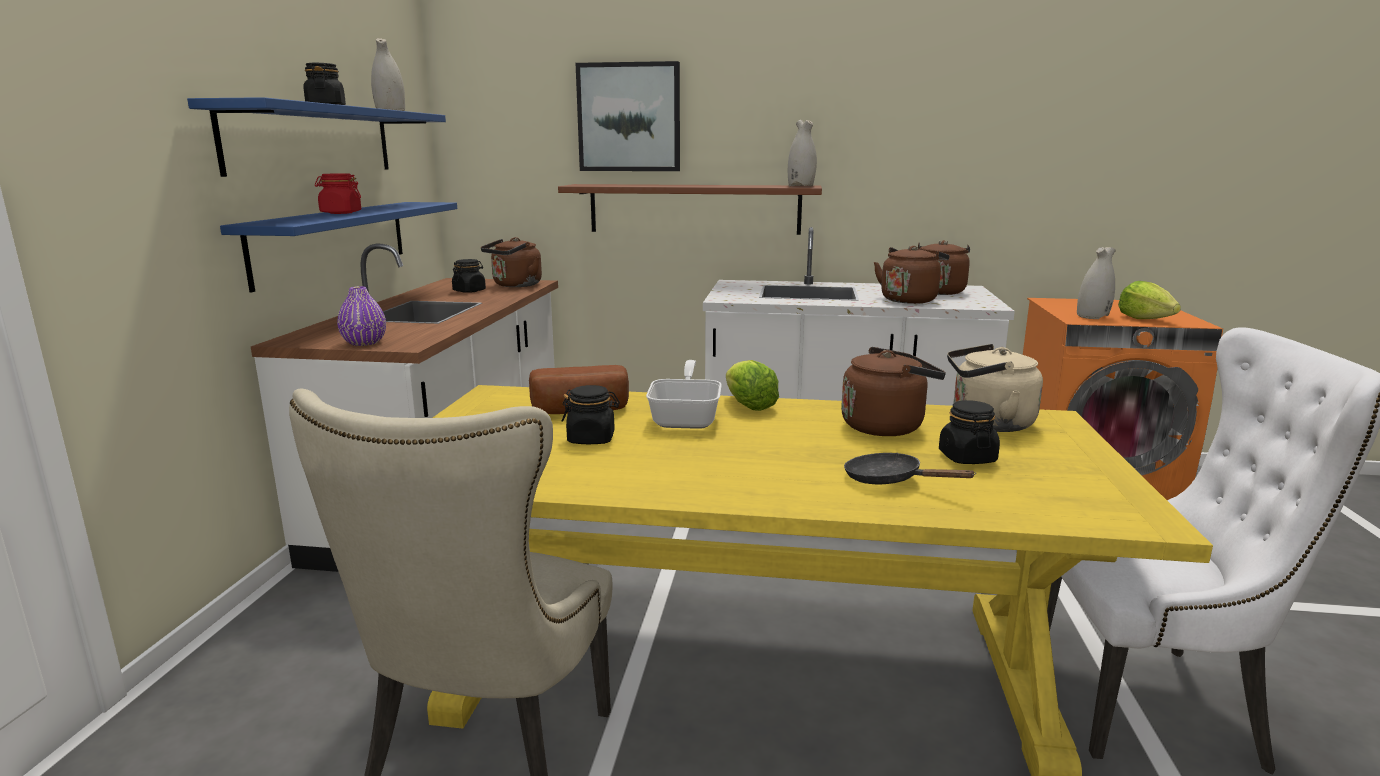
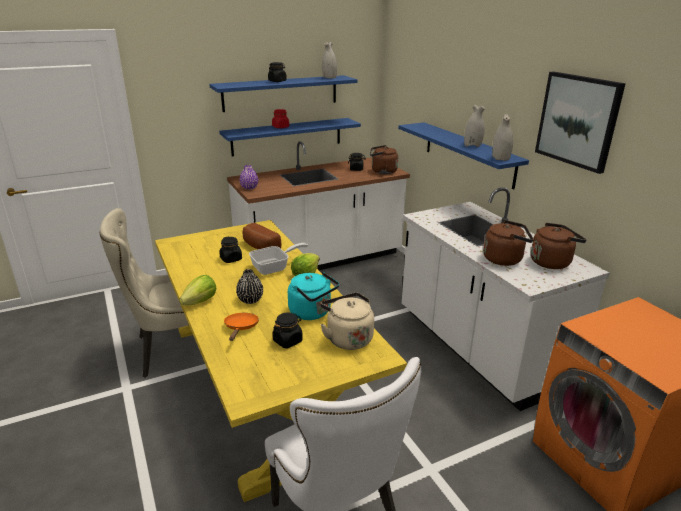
camera: 55 degrees right, 10 degrees up
brown shelf [558,184,822,235] -> blue shelf [398,122,529,189]
picture [576,61,680,171] -> picture moved to [535,71,626,174]
brown kettle [841,347,946,436] -> turquoise kettle [288,272,339,320]
black frying pan [844,453,975,484] -> orange frying pan [224,313,259,341]
white vase [1077,247,1116,319] -> white vase moved to [464,105,485,147]
lettuce [1118,281,1181,319] -> lettuce moved to [179,275,217,305]
none -> black vase [236,269,263,304]

